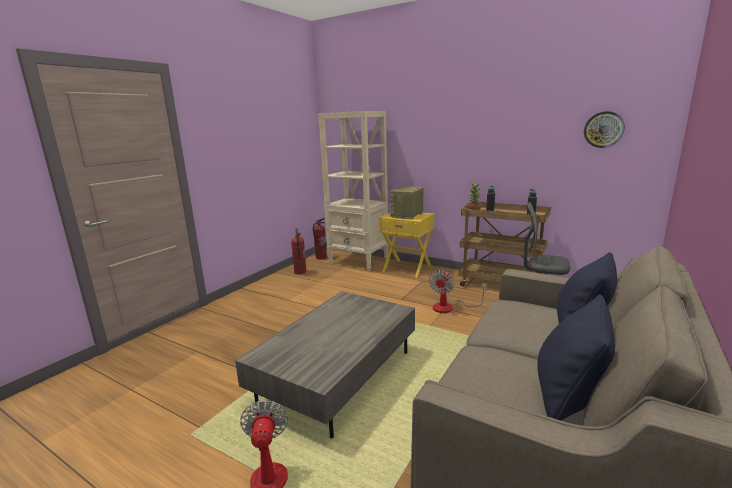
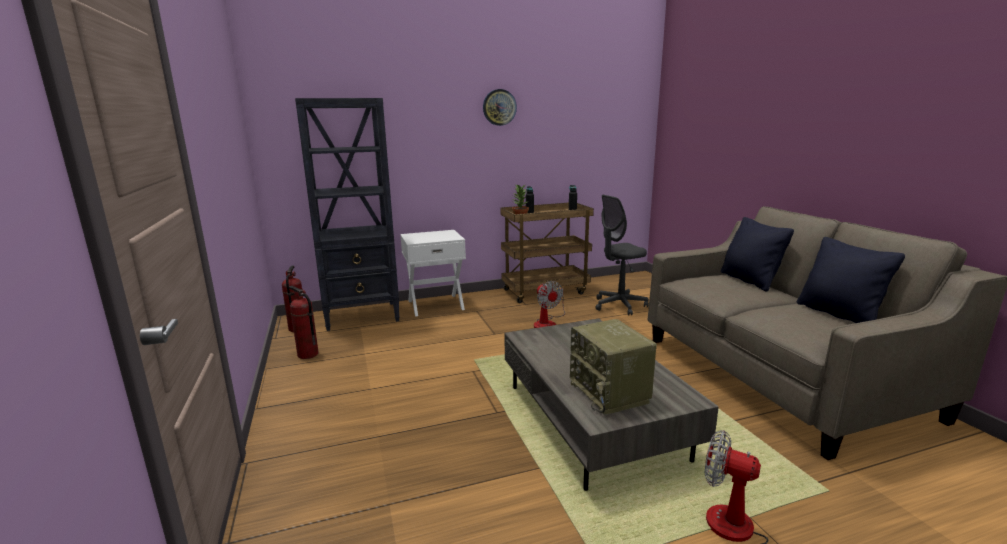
camera: 50 degrees left, 0 degrees up
beige bookcase [318,111,388,271] -> black bookcase [295,98,400,331]
yellow nightstand [379,213,434,277] -> white nightstand [400,230,466,317]
radio [389,186,423,220] -> radio moved to [570,319,657,415]
wall clock [584,111,625,148] -> wall clock moved to [483,89,517,126]

